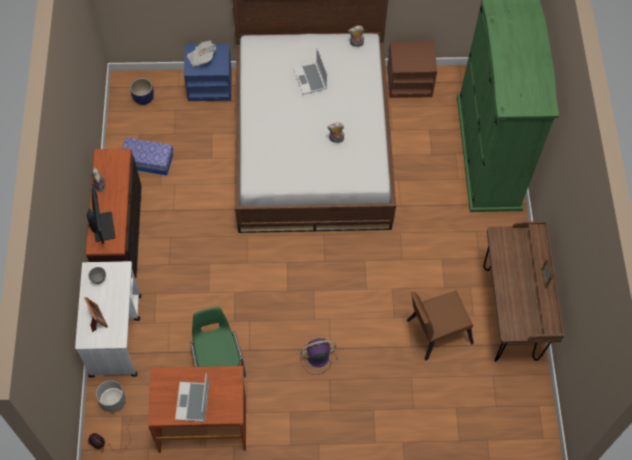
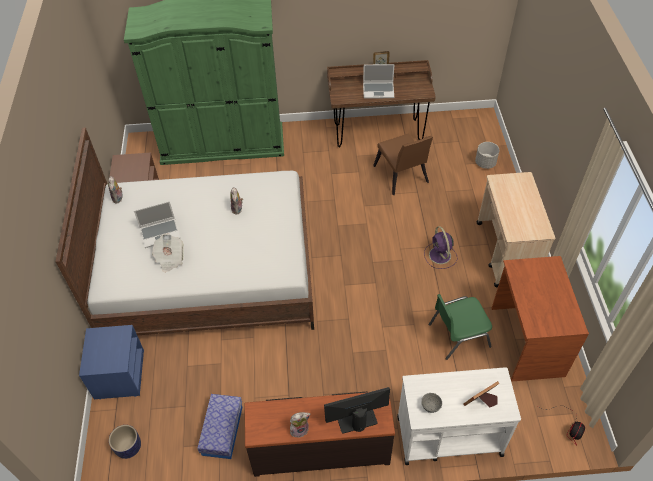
camera: 90 degrees left, 10 degrees down
grey planter [96,380,126,412] -> grey planter moved to [475,142,499,169]
laptop [175,373,209,422] -> laptop moved to [363,64,395,99]
newspaper [187,41,216,67] -> newspaper moved to [152,233,184,272]
none -> beige cart [477,172,555,287]

